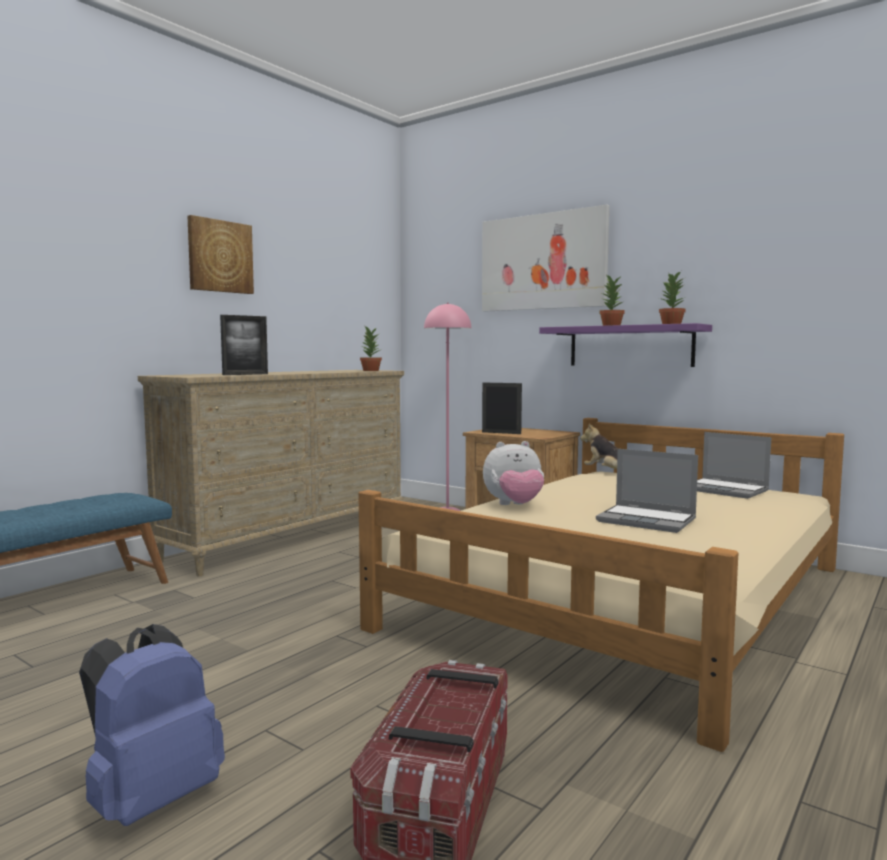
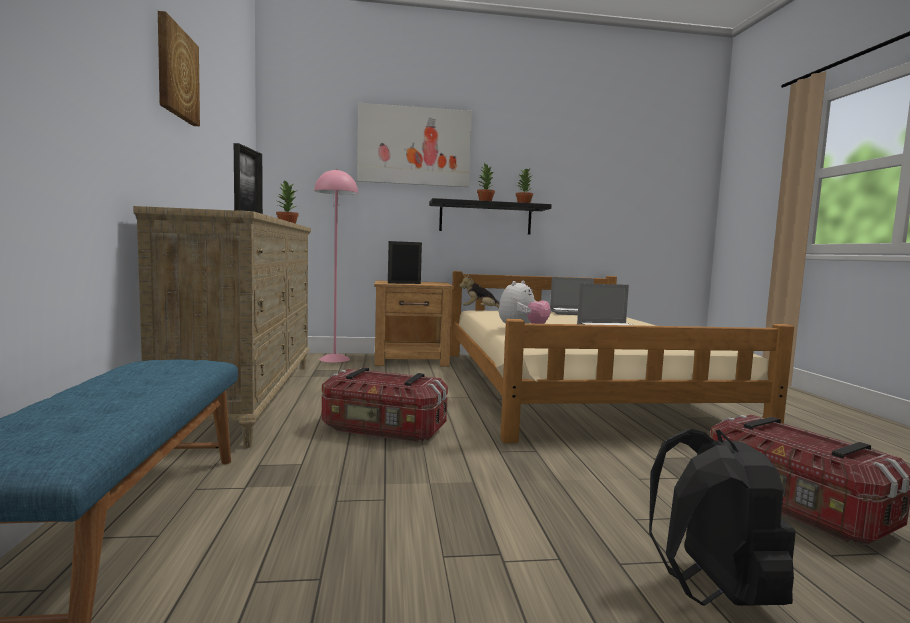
camera: 45 degrees left, 0 degrees up
blue backpack [79,624,225,826] -> black backpack [649,429,796,606]
purple shelf [539,323,712,367] -> black shelf [429,198,552,235]
none -> storage box [322,367,448,442]

